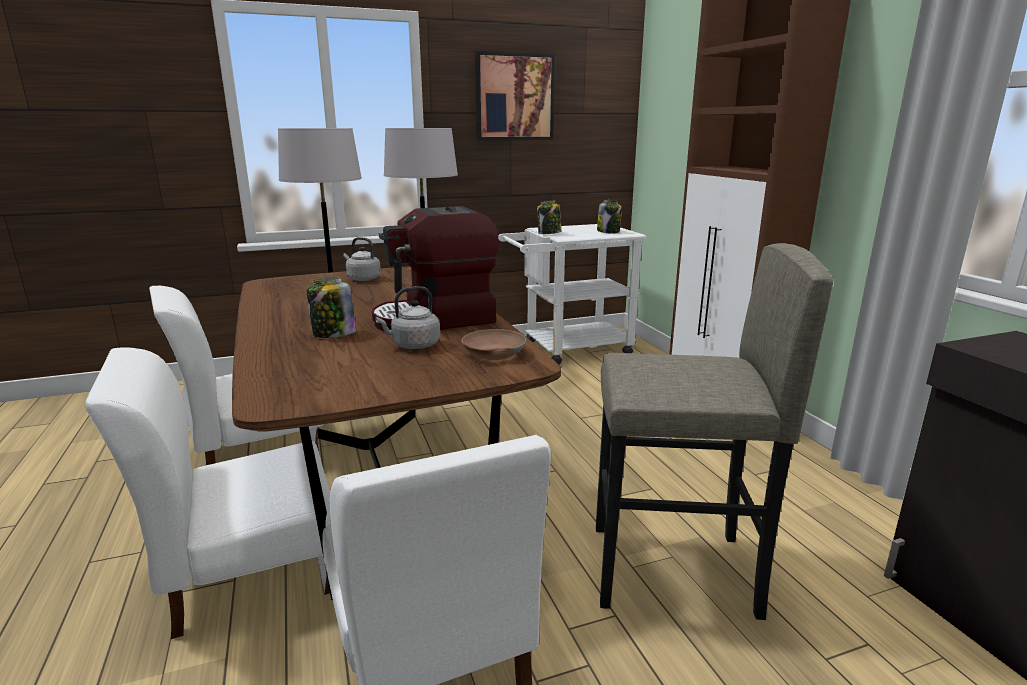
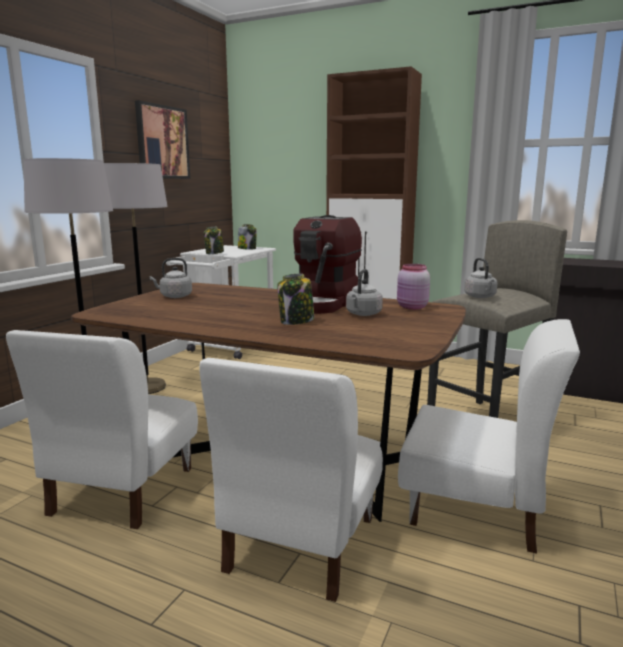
camera: 45 degrees left, 5 degrees down
brown bowl [462,329,527,360] -> pink jar [397,264,430,310]
none -> grey kettle [464,258,497,298]

